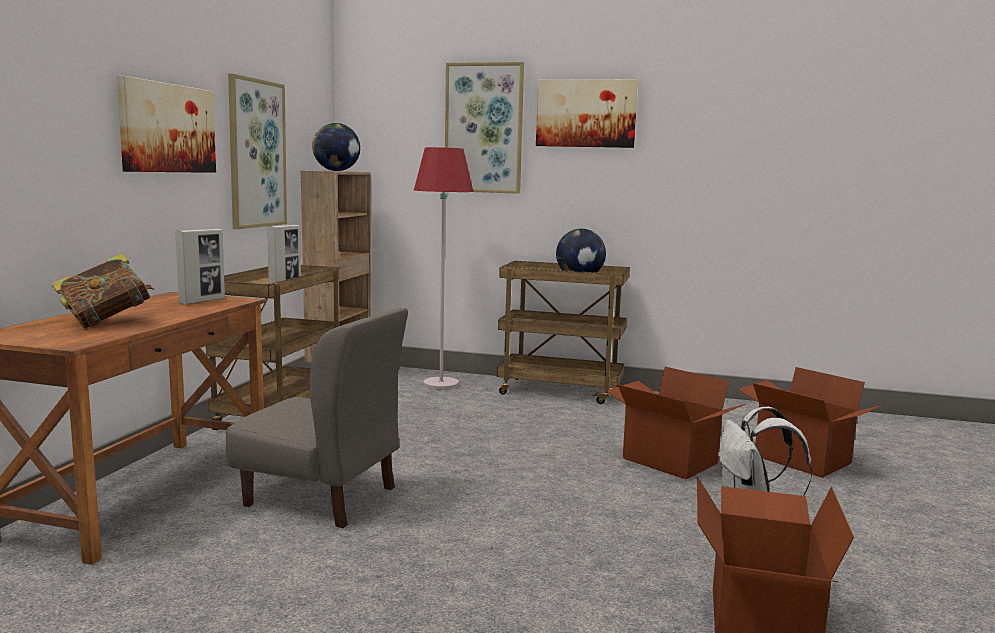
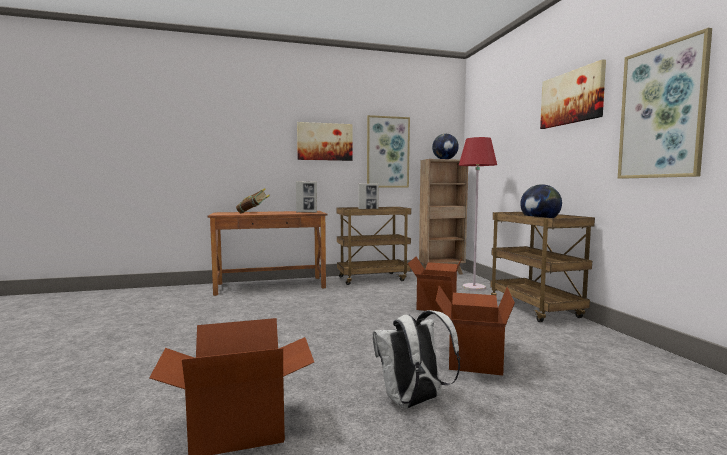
camera: 60 degrees right, 5 degrees down
grey chair [226,307,408,528] -> none
picture [445,62,524,194] -> picture moved to [618,28,712,179]
cardboard box [738,367,884,478] -> cardboard box moved to [408,257,462,313]

